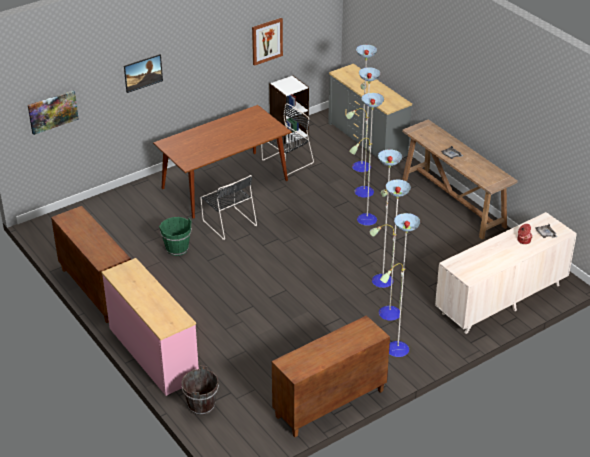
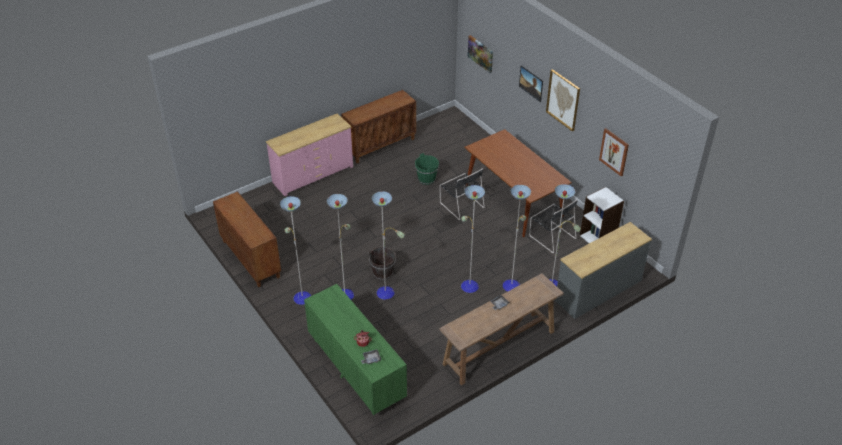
camera: 90 degrees right, 5 degrees up
brown bucket [181,365,219,415] -> brown bucket moved to [368,247,396,280]
black chair [200,175,257,240] -> black chair turned 90 degrees counterclockwise [440,169,485,220]
beige dresser [435,212,577,334] -> green dresser [304,284,407,415]
none -> picture [546,69,580,131]

